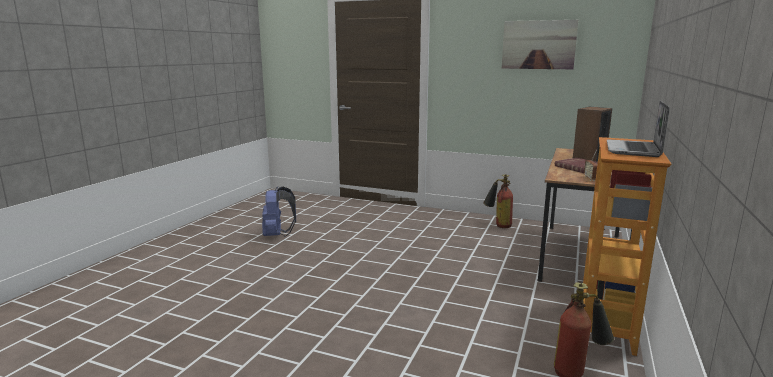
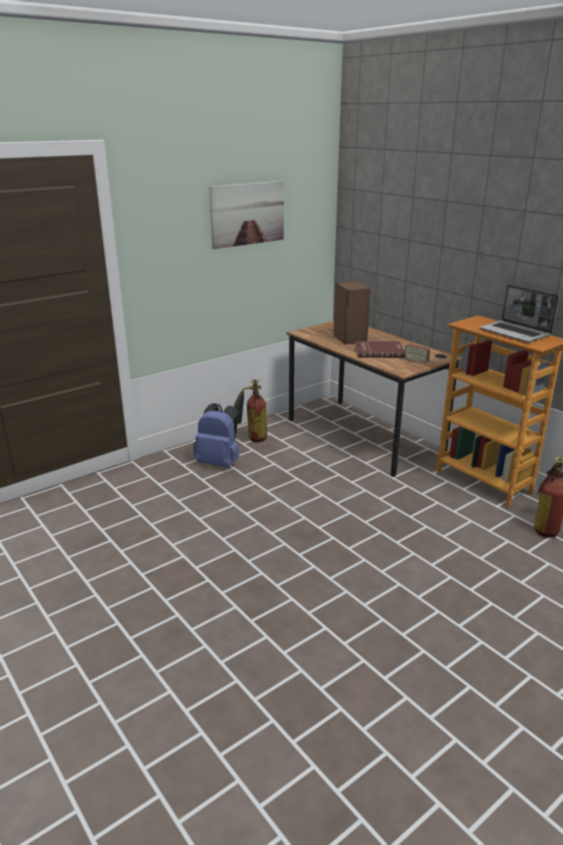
camera: 60 degrees left, 10 degrees up
blue backpack [262,187,296,236] -> blue backpack moved to [193,403,239,467]

